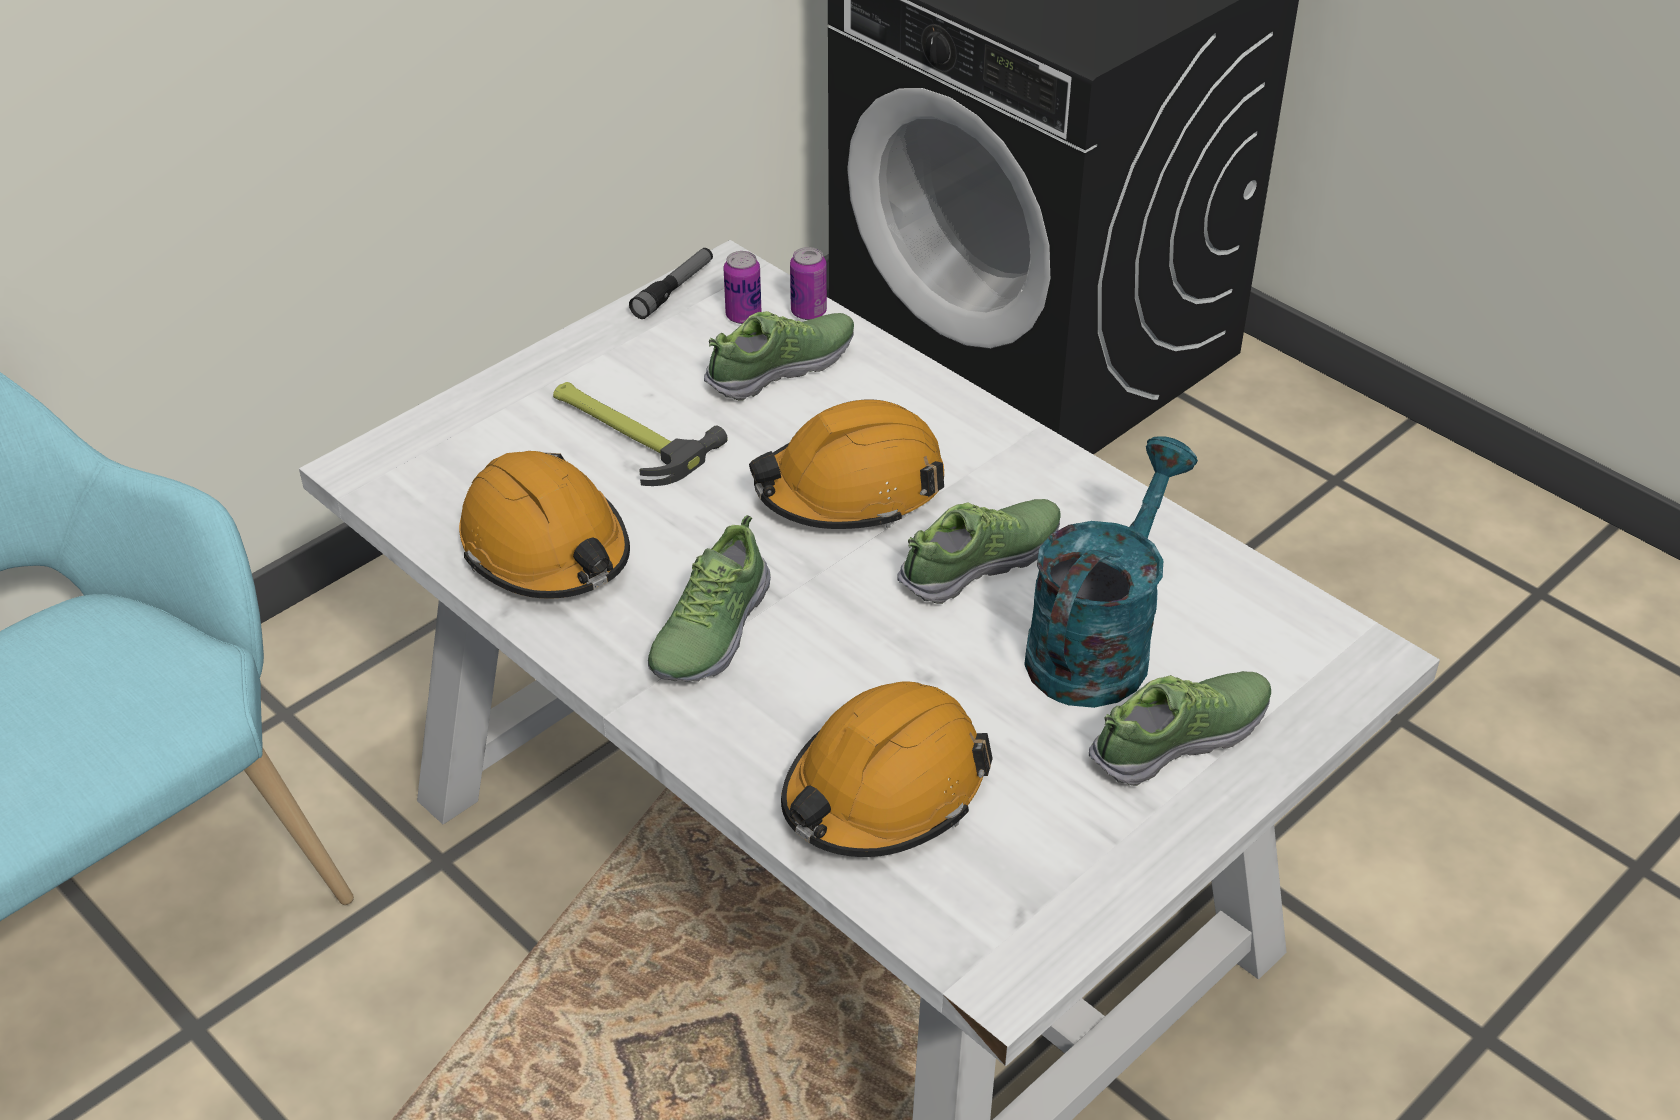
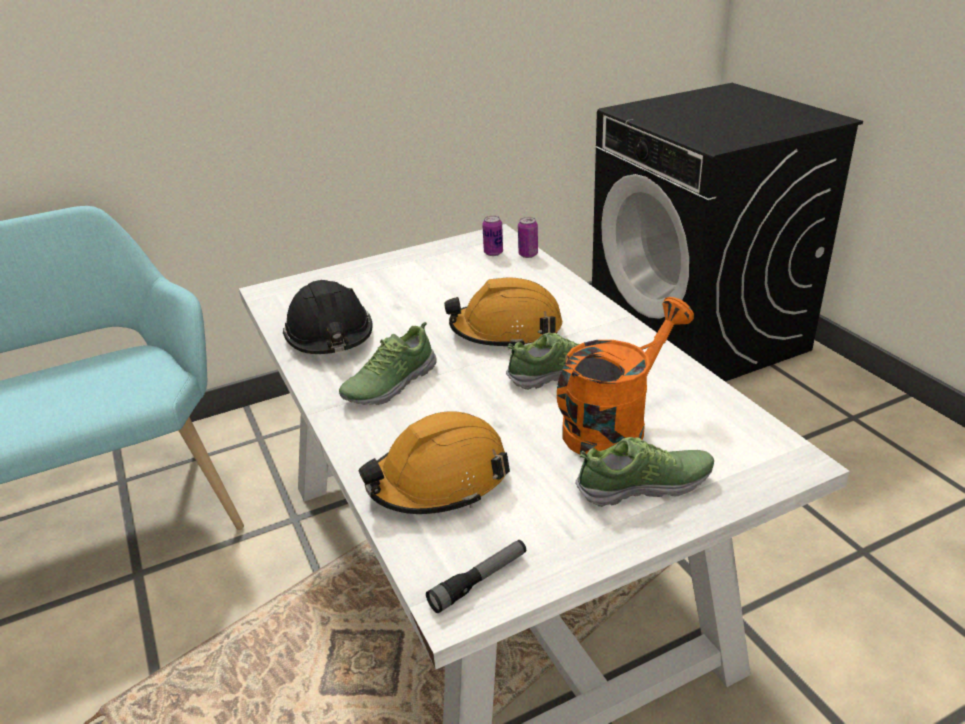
camera: 20 degrees right, 10 degrees down
orange hard hat [459,451,630,599] -> black hard hat [283,280,373,354]
hammer [553,382,728,486] -> none
flashlight [629,248,713,319] -> flashlight moved to [426,540,526,613]
shoe [704,311,854,401] -> none
turquoise watering can [1024,436,1198,708] -> orange watering can [557,297,694,455]

